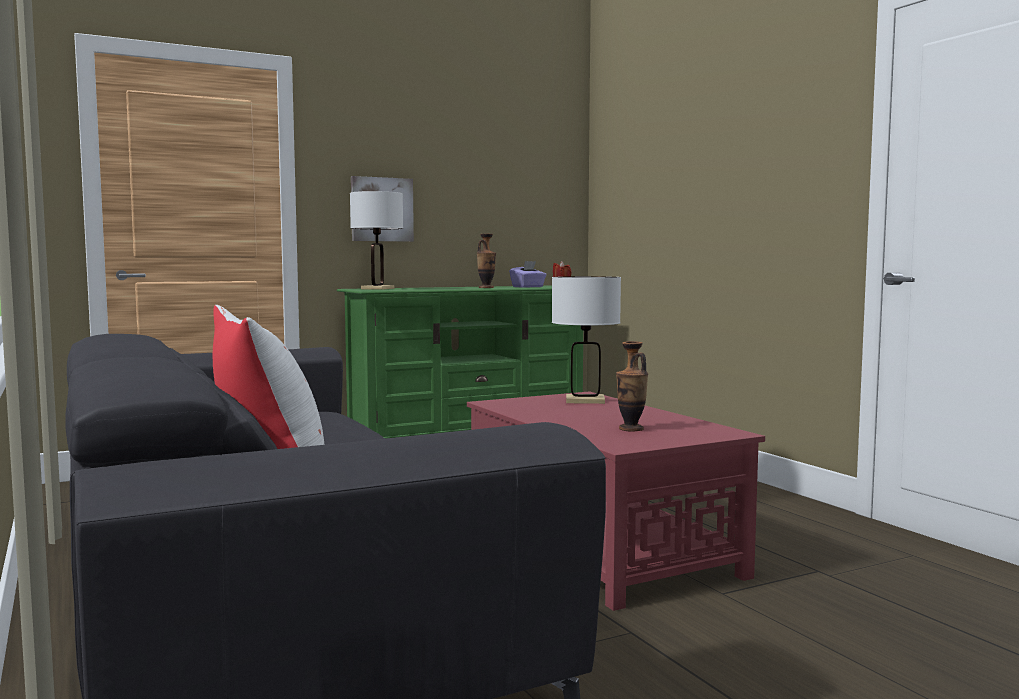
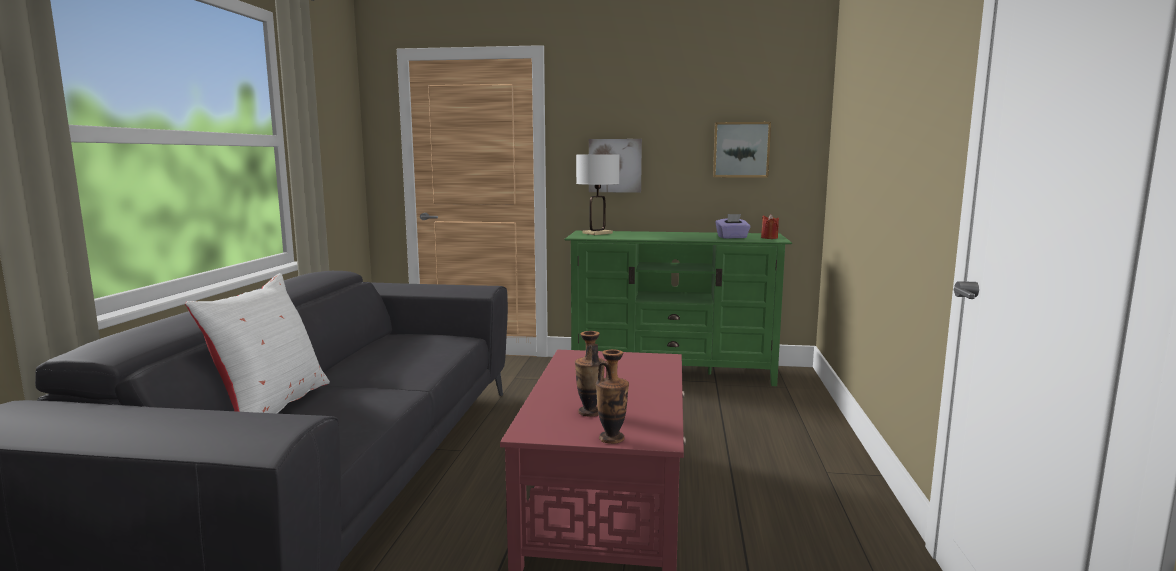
camera: 35 degrees right, 5 degrees up
vase [477,234,496,288] -> vase moved to [596,349,629,444]
white table lamp [552,276,621,404] -> none
none -> picture [713,122,771,178]

